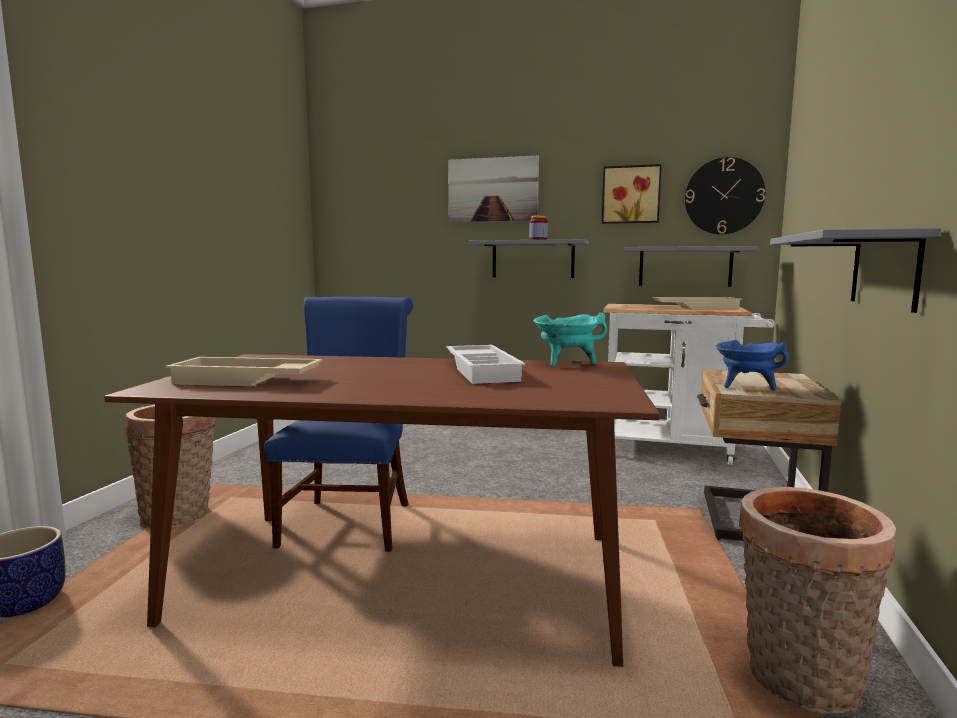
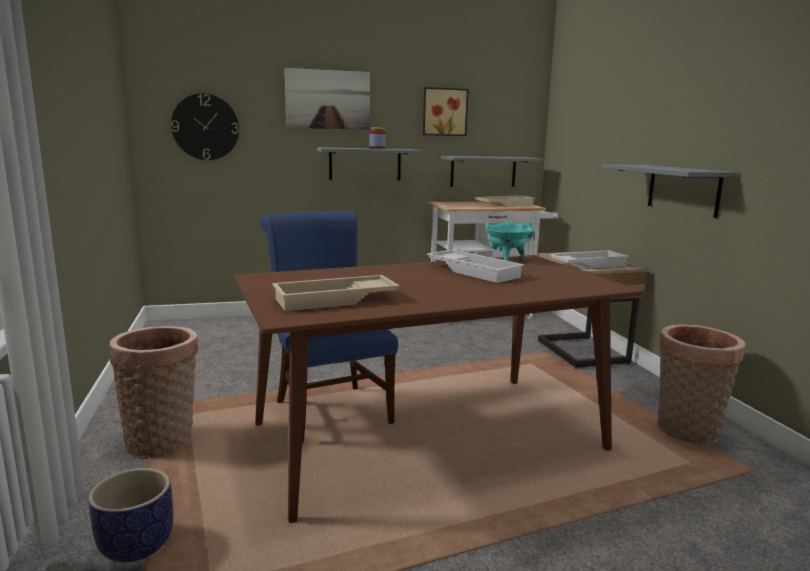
camera: 30 degrees left, 5 degrees up
wall clock [685,157,765,235] -> wall clock moved to [171,93,239,160]
blue cooking pot [716,340,789,391] -> white tray [549,250,629,268]

